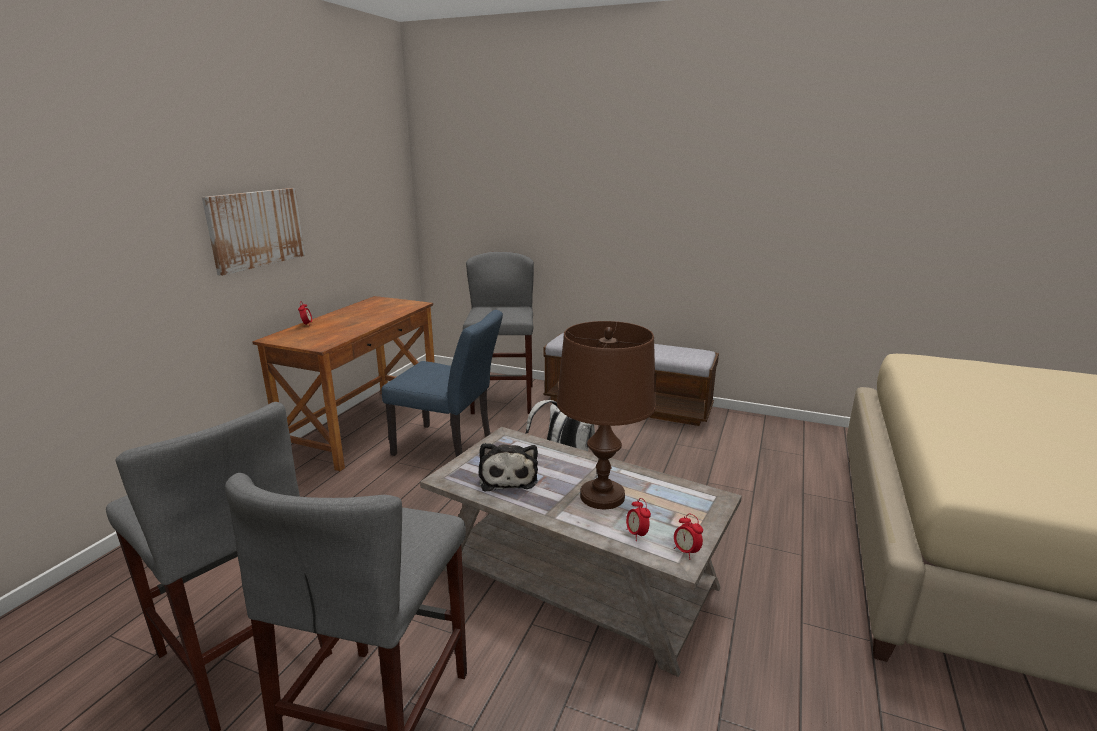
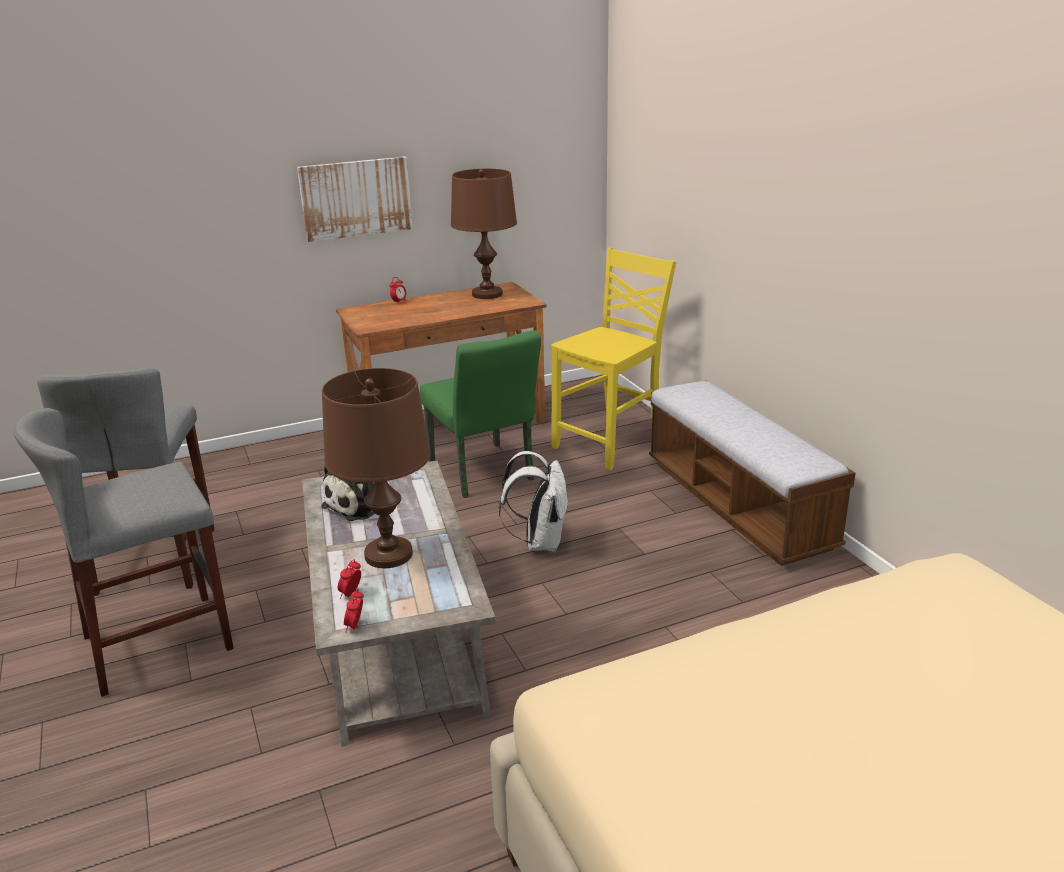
camera: 45 degrees right, 5 degrees up
blue chair [382,310,503,457] -> green chair [420,330,541,498]
grey stool [463,252,534,414] -> yellow chair [551,248,676,471]
none -> brown table lamp [451,169,517,299]

